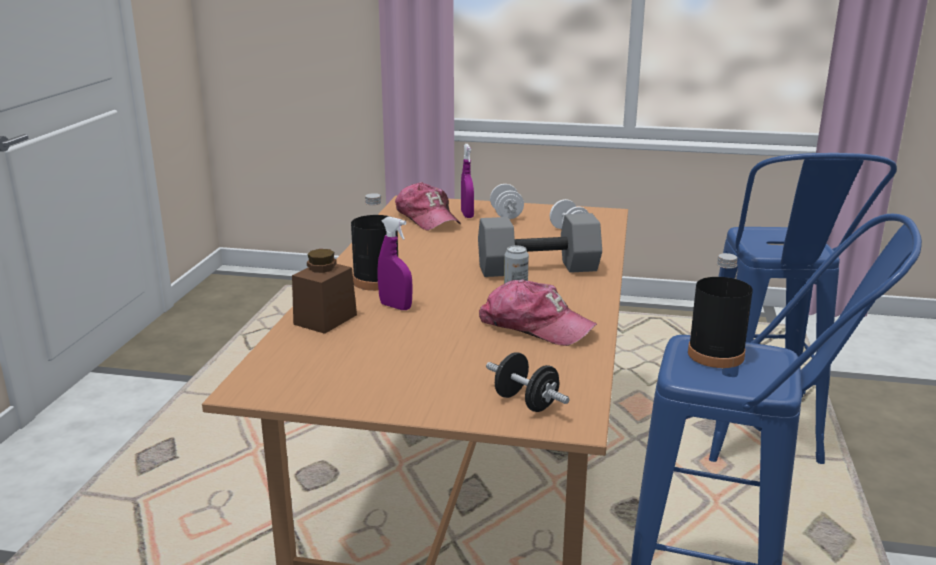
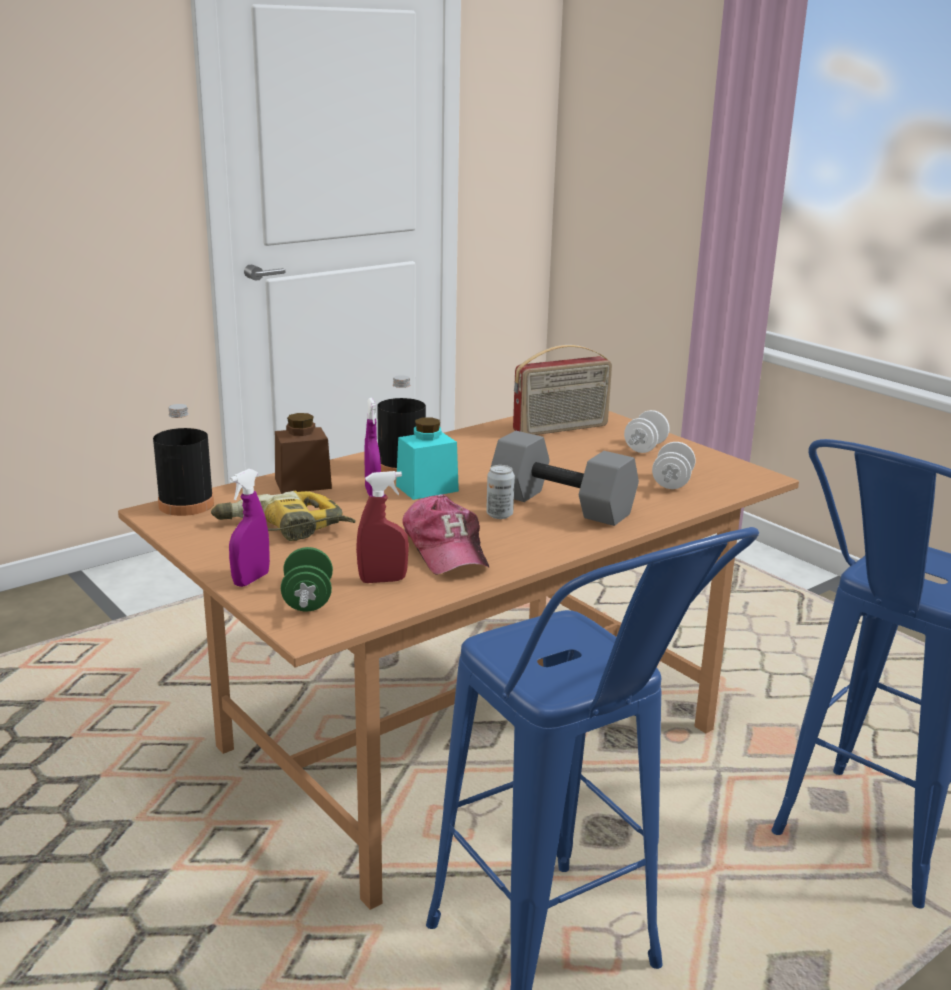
camera: 40 degrees right, 0 degrees up
cap [395,182,461,231] -> radio [513,345,612,435]
purple spray bottle [461,144,474,218] -> purple spray bottle moved to [229,469,270,587]
black dumbbell [486,352,569,412] -> green dumbbell [281,547,333,612]
black bottle [688,253,753,368] -> black bottle moved to [153,404,214,516]
none -> power drill [211,490,356,541]
none -> red spray bottle [356,471,409,583]
none -> turquoise jar [396,417,459,500]

